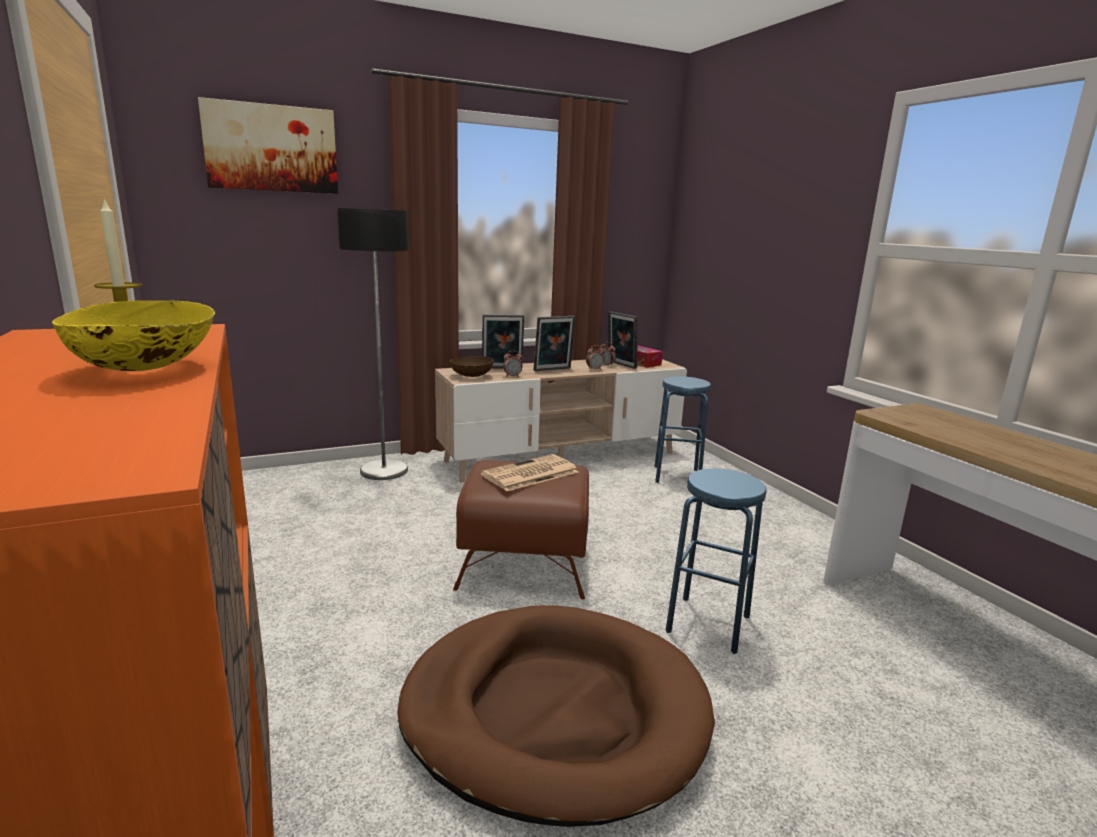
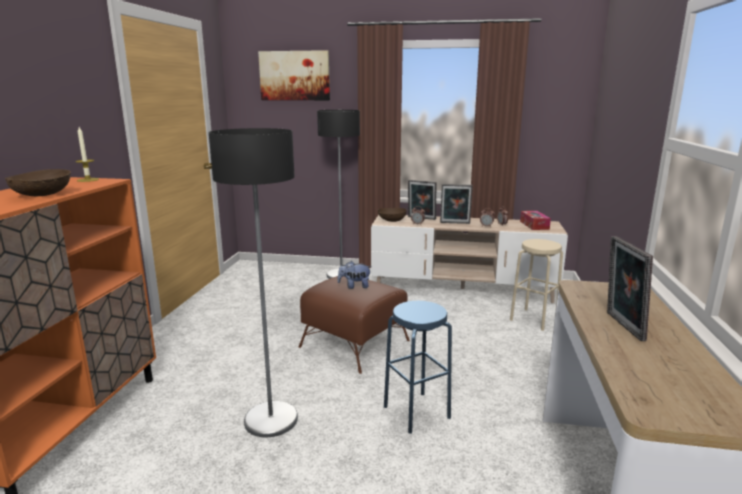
camera: 35 degrees right, 0 degrees up
yellow bowl [52,299,216,371] -> brown bowl [5,169,71,196]
brown dog bed [397,605,715,827] -> floor lamp [209,128,298,437]
newspaper [481,454,578,491] -> plush toy [337,261,372,289]
picture frame [608,311,638,369] -> picture frame moved to [607,236,653,341]
blue stool [654,376,711,483] -> beige stool [510,239,563,331]

